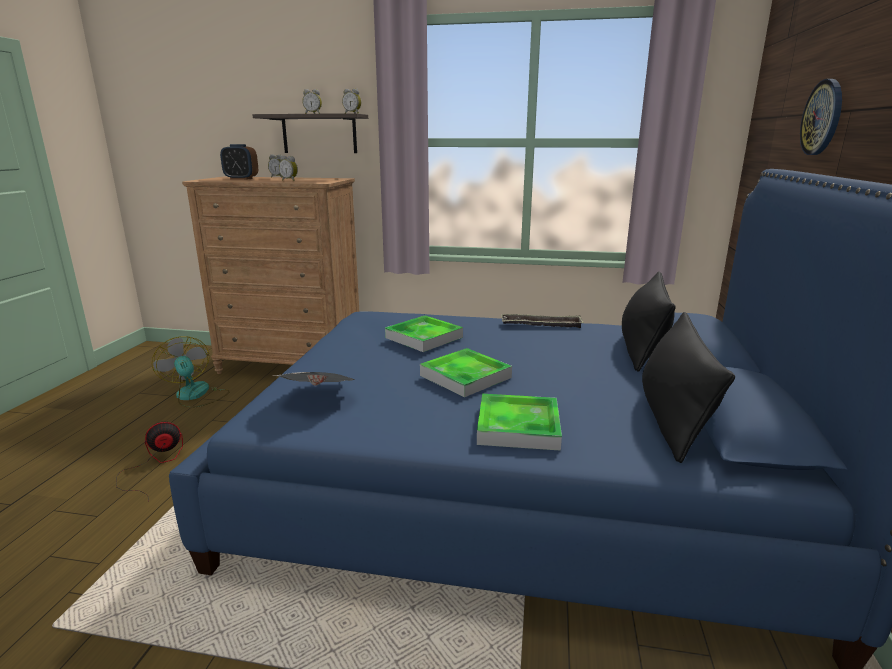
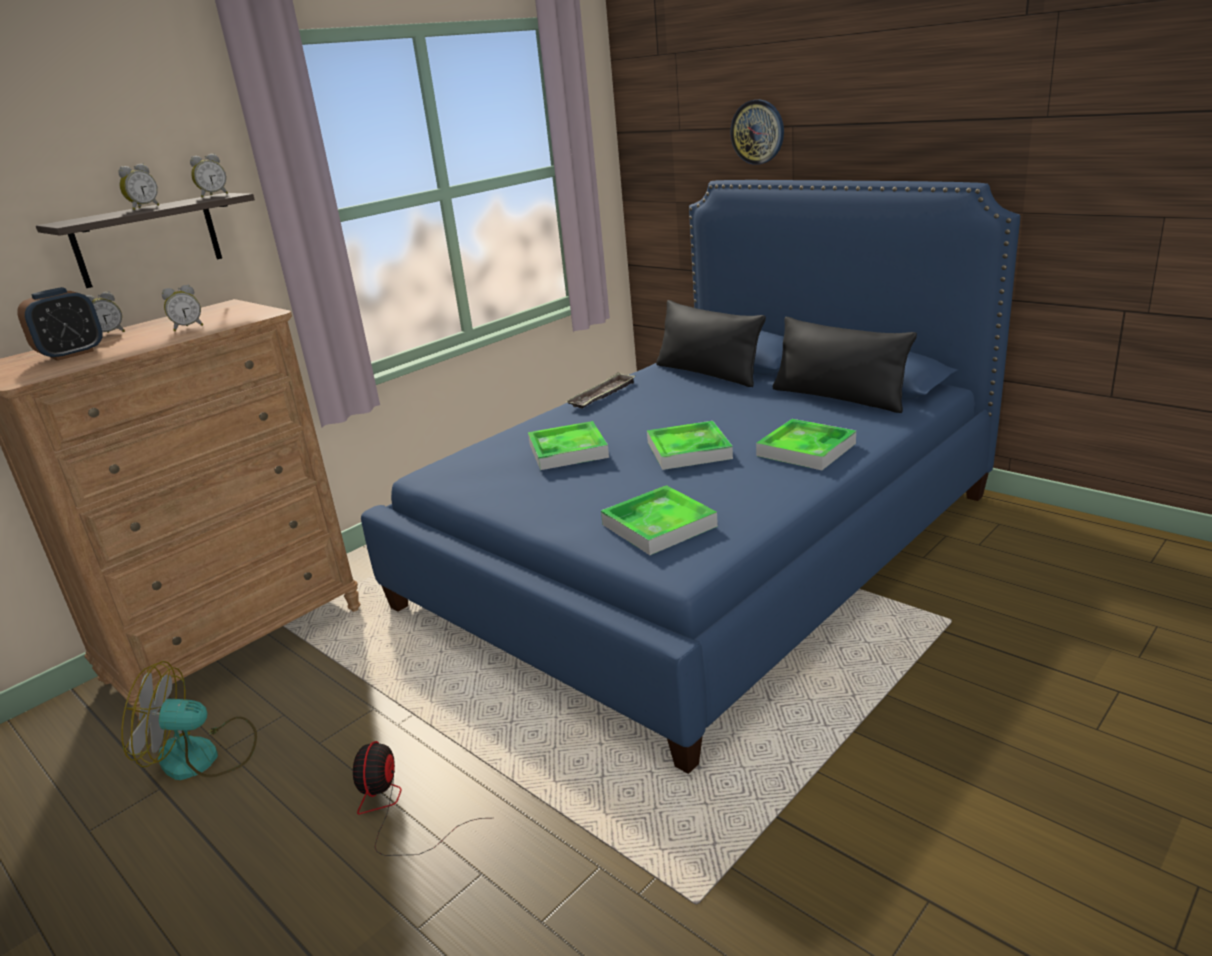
camera: 55 degrees left, 5 degrees up
newspaper [273,372,355,386] -> tray [601,485,718,555]

